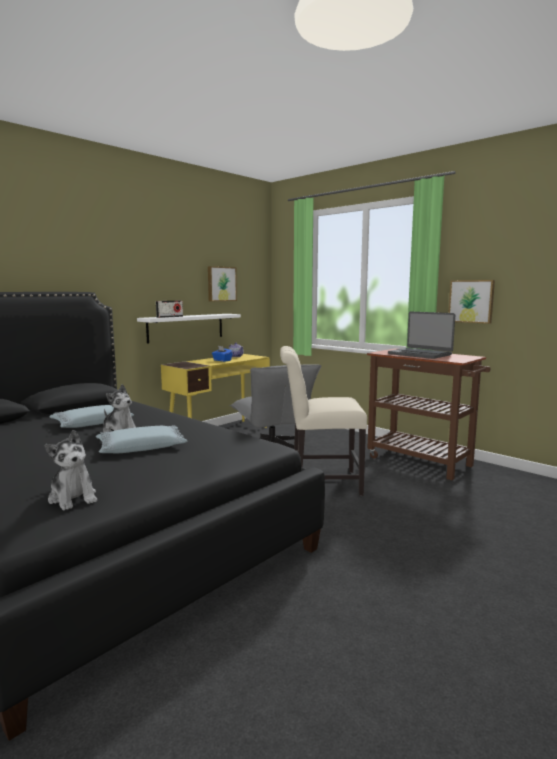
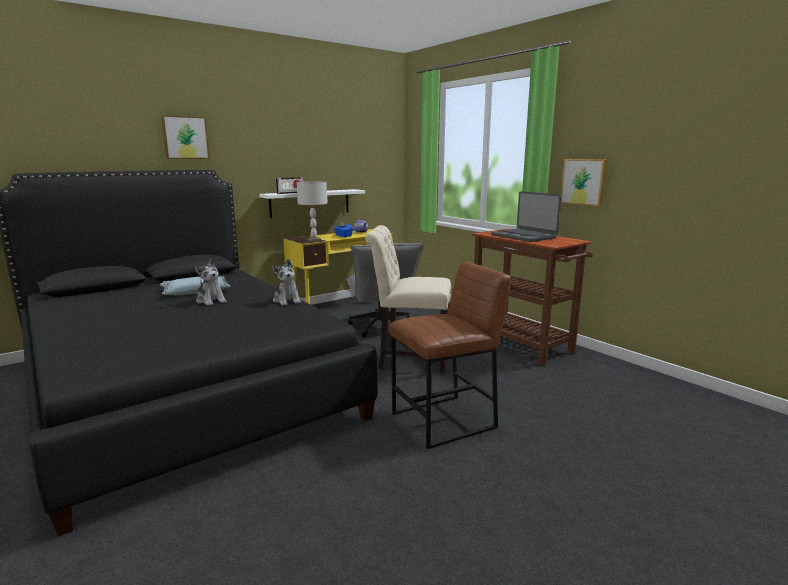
camera: 10 degrees right, 5 degrees up
plush toy [45,430,97,510] -> plush toy moved to [272,259,301,306]
blue pillow [96,425,187,453] -> none
picture [208,266,237,301] -> picture moved to [161,115,210,159]
none -> grey table lamp [296,181,327,242]
none -> brown chair [389,262,511,449]

